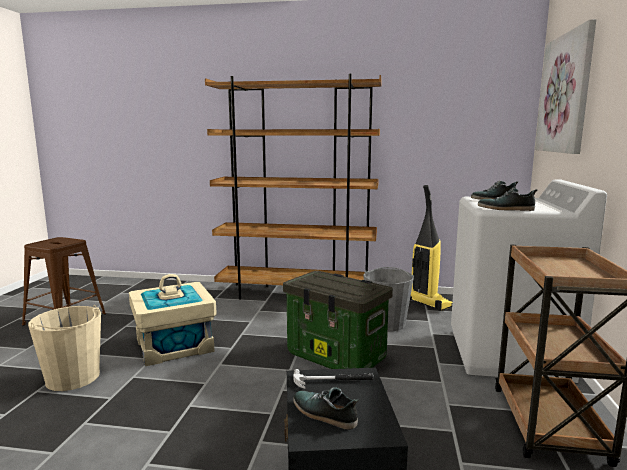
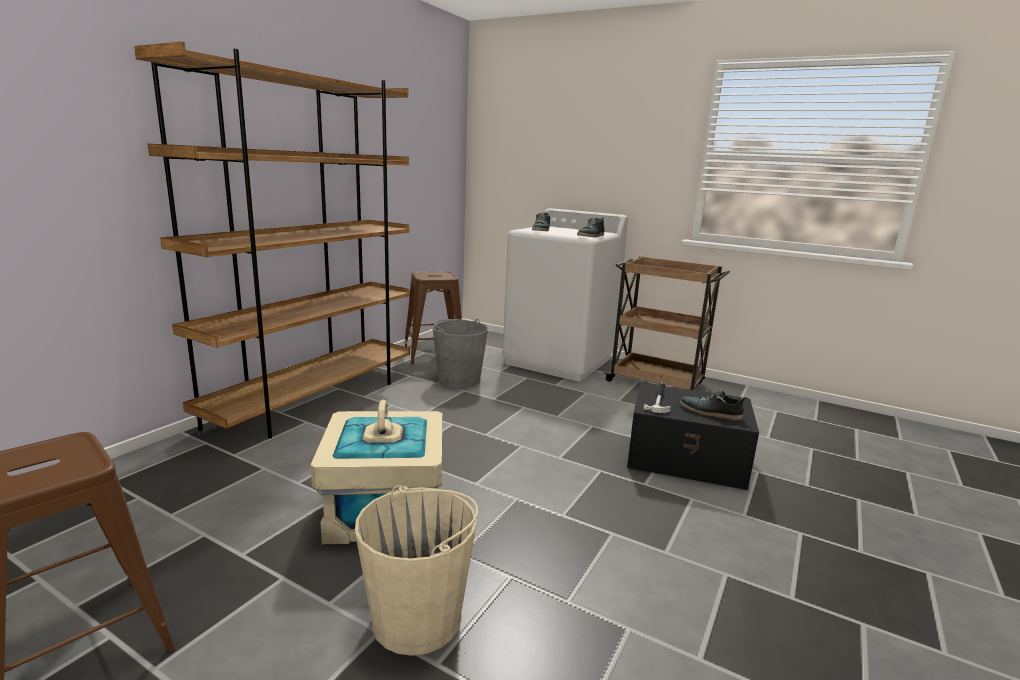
camera: 70 degrees left, 5 degrees up
storage box [283,271,393,369] -> none
shoe [294,387,358,430] -> shoe turned 60 degrees clockwise [680,390,747,421]
vacuum cleaner [410,185,452,311] -> brown stool [405,271,462,364]
picture [535,19,596,154] -> none

